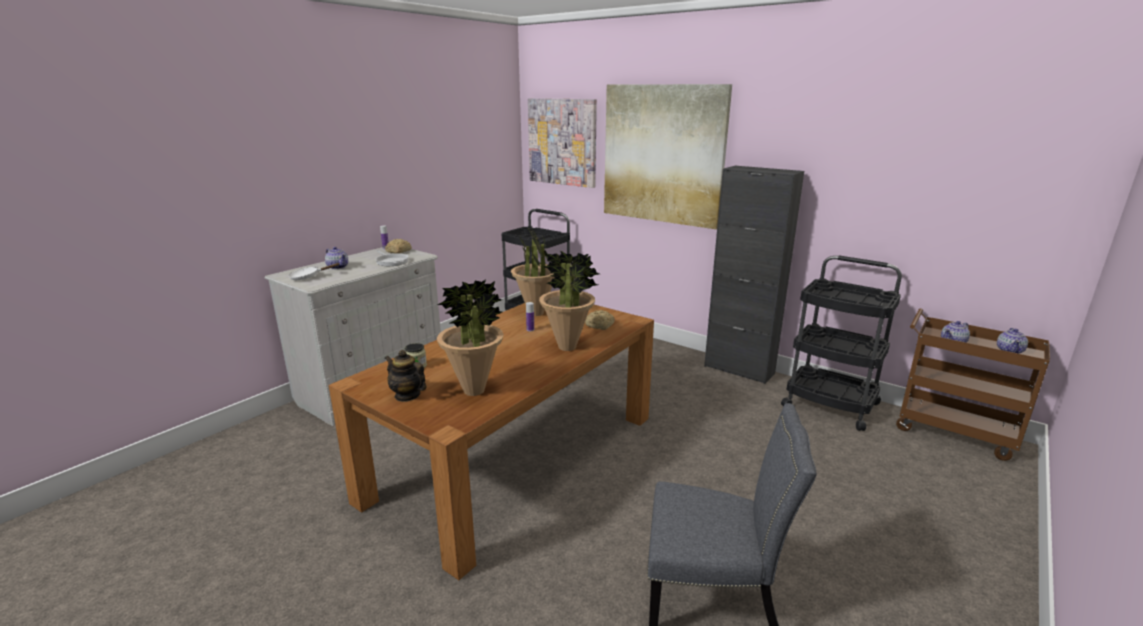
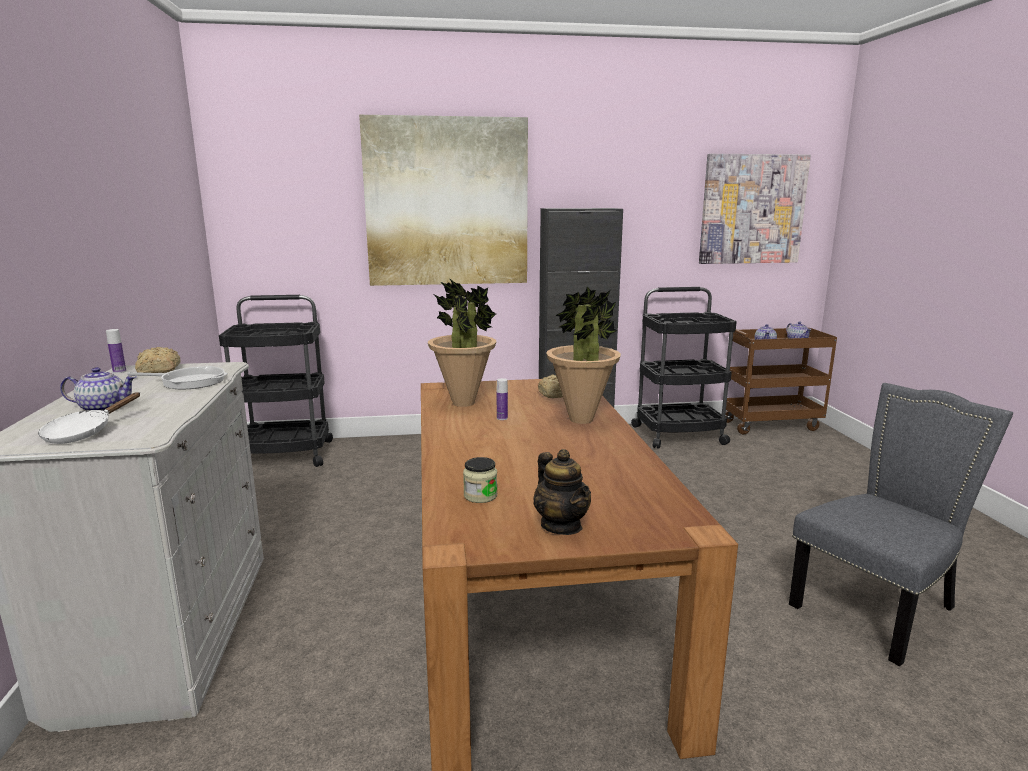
camera: 45 degrees left, 5 degrees down
teapot [385,350,426,402] -> teapot turned 105 degrees counterclockwise [533,449,591,535]
potted plant [437,280,504,396] -> none
picture [528,98,597,188] -> picture moved to [699,154,811,264]

